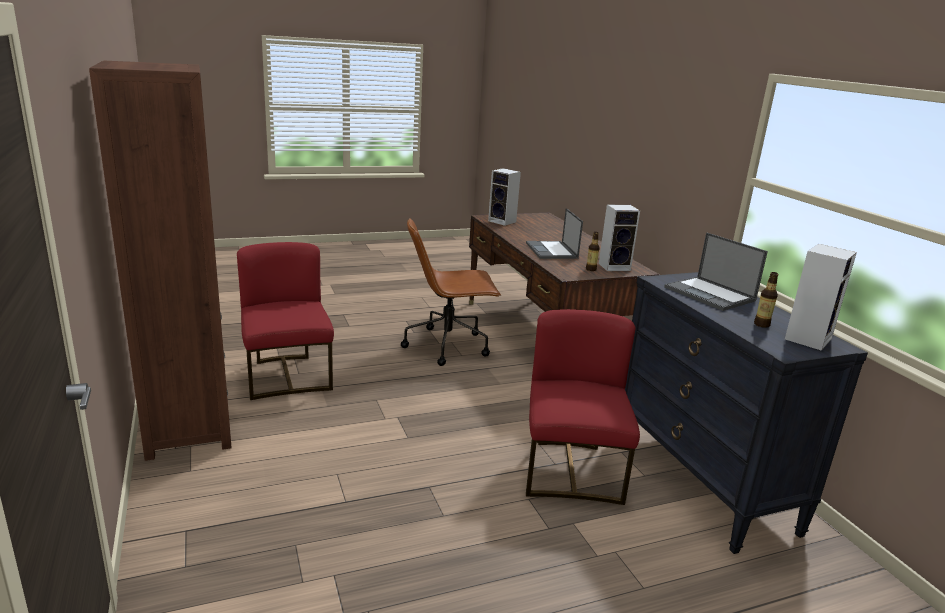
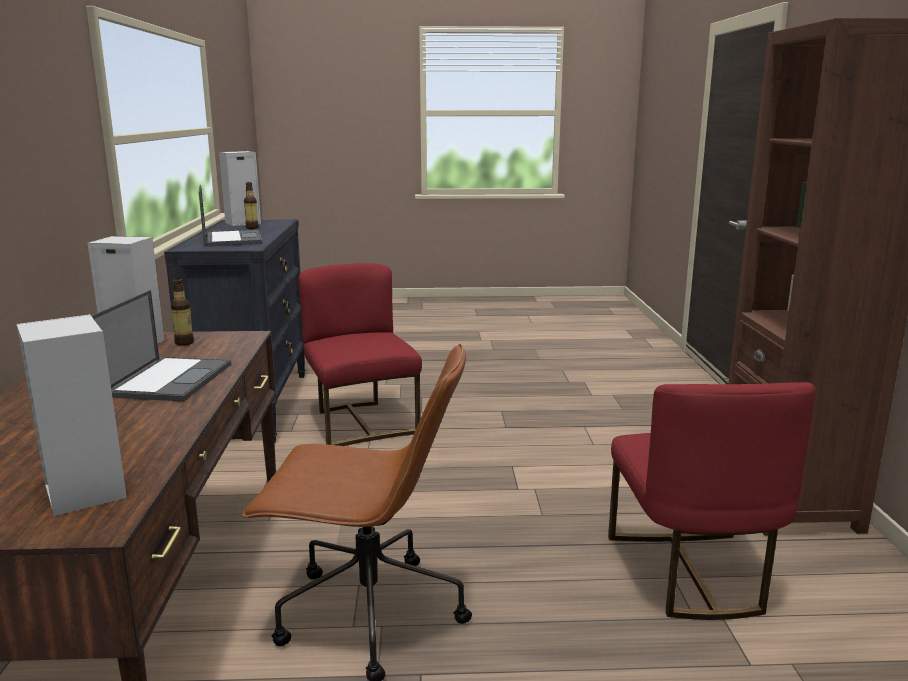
camera: 160 degrees left, 5 degrees down
red chair [526,309,640,505] -> red chair turned 135 degrees clockwise [299,263,422,446]

